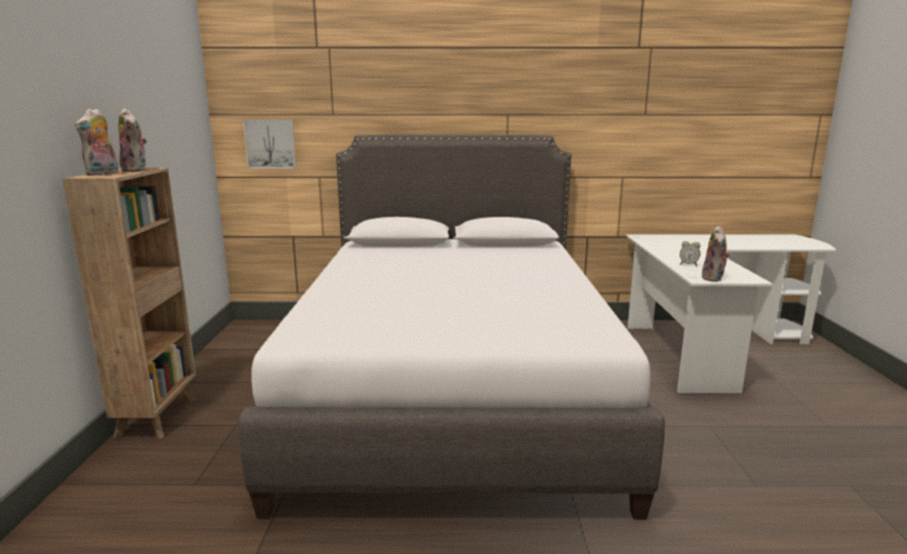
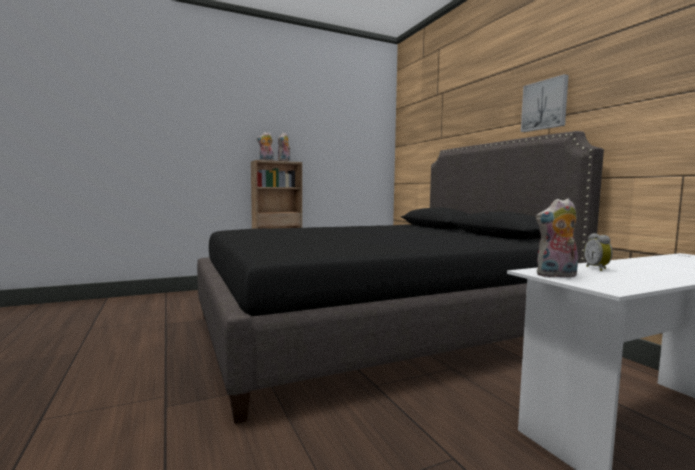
camera: 65 degrees right, 10 degrees down
white bed [238,135,665,520] -> black bed [197,131,604,424]
picture [243,120,296,169] -> picture moved to [521,74,569,132]

